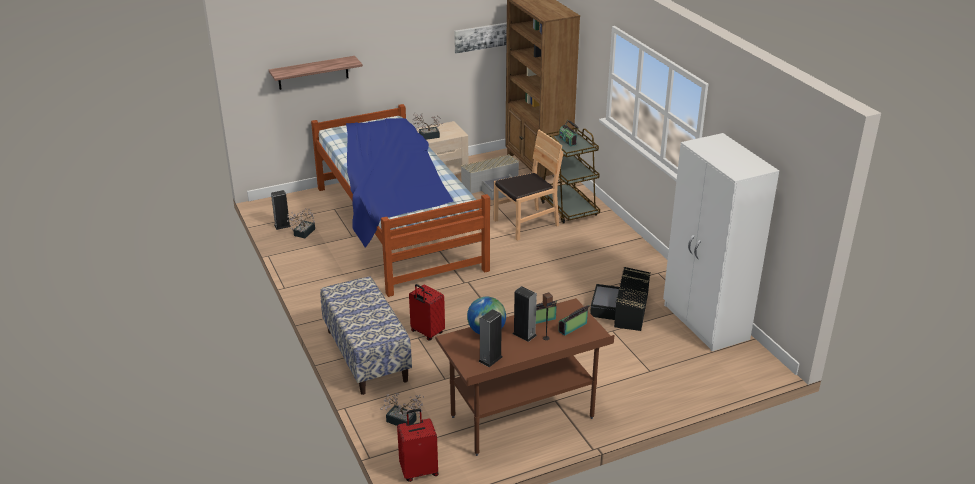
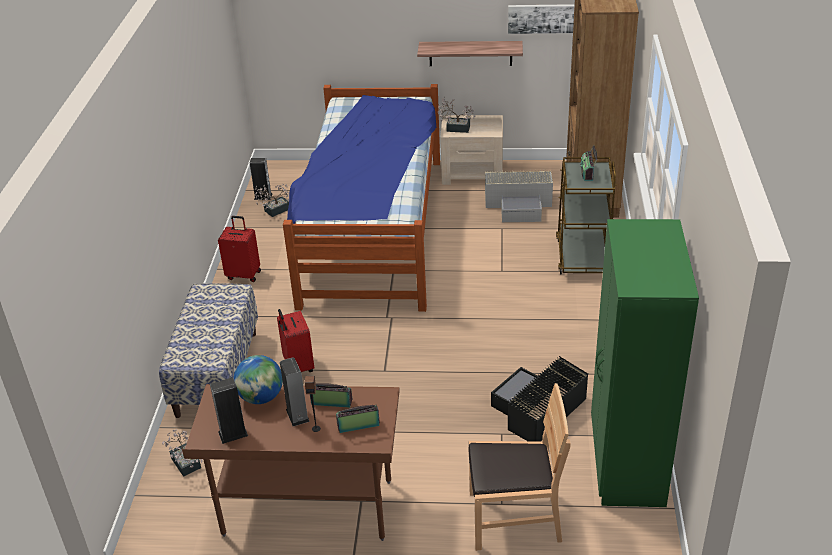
camera: 30 degrees right, 5 degrees up
shelf [269,56,363,90] -> shelf moved to [417,41,523,66]
red suitcase [397,409,439,482] -> red suitcase moved to [218,216,261,282]
brown chair [494,130,563,241] -> brown chair moved to [468,383,571,551]
white wardrobe [663,133,779,351] -> green wardrobe [591,219,699,507]

